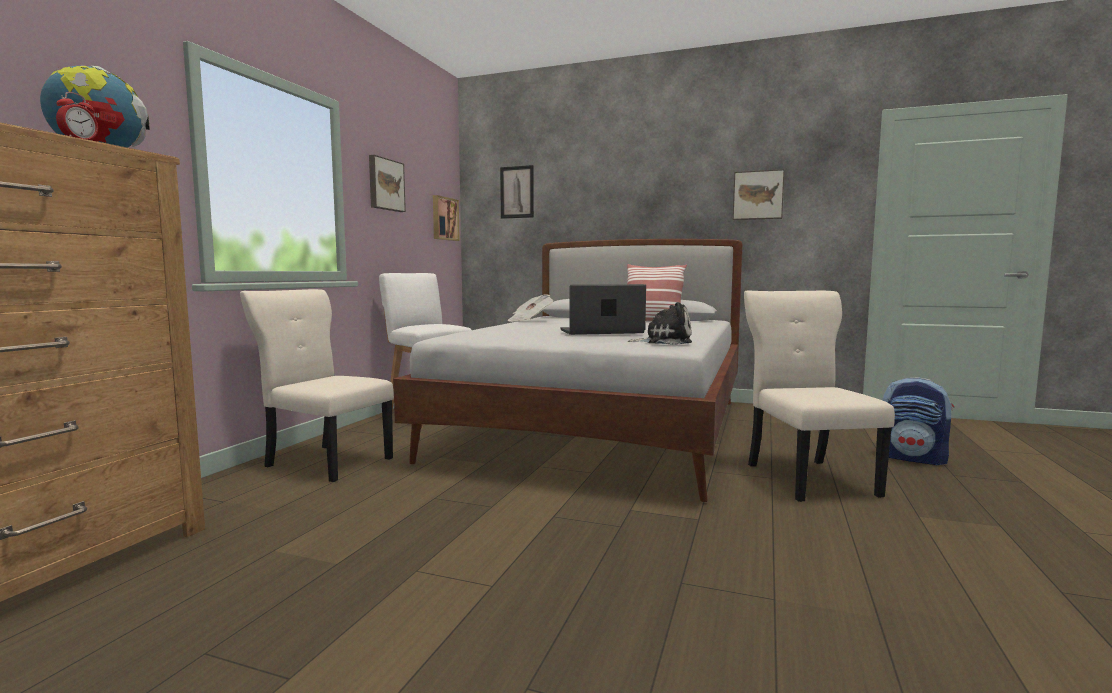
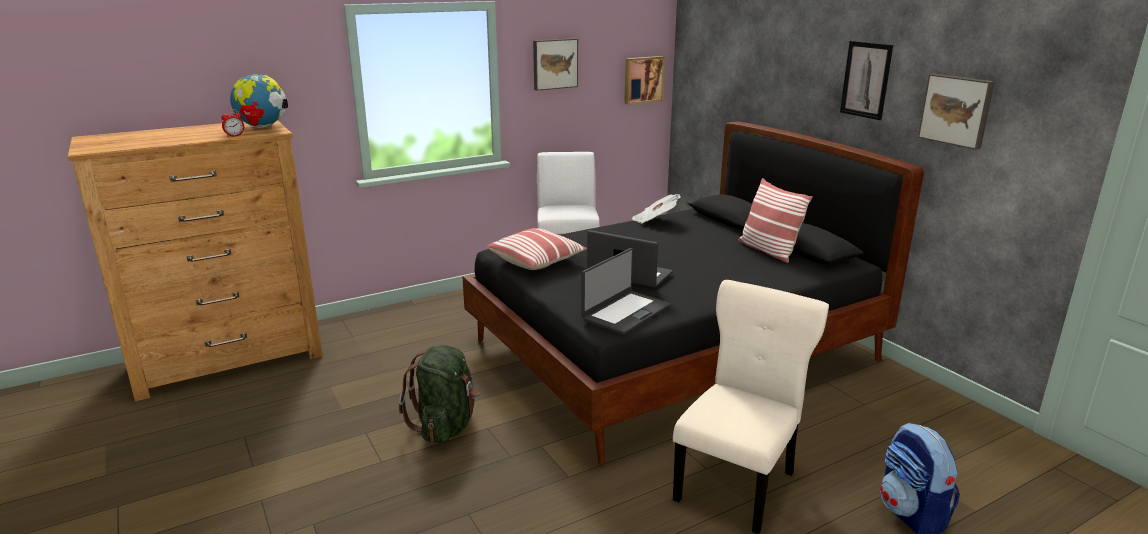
camera: 40 degrees right, 15 degrees up
beige chair [240,289,394,482] -> none
white bed [393,239,743,502] -> black bed [462,121,924,465]
picture [500,165,534,219] -> picture moved to [840,41,893,120]
plush toy [628,302,692,345] -> laptop [581,248,671,335]
none -> green backpack [399,345,479,443]
none -> pillow [487,228,587,270]

